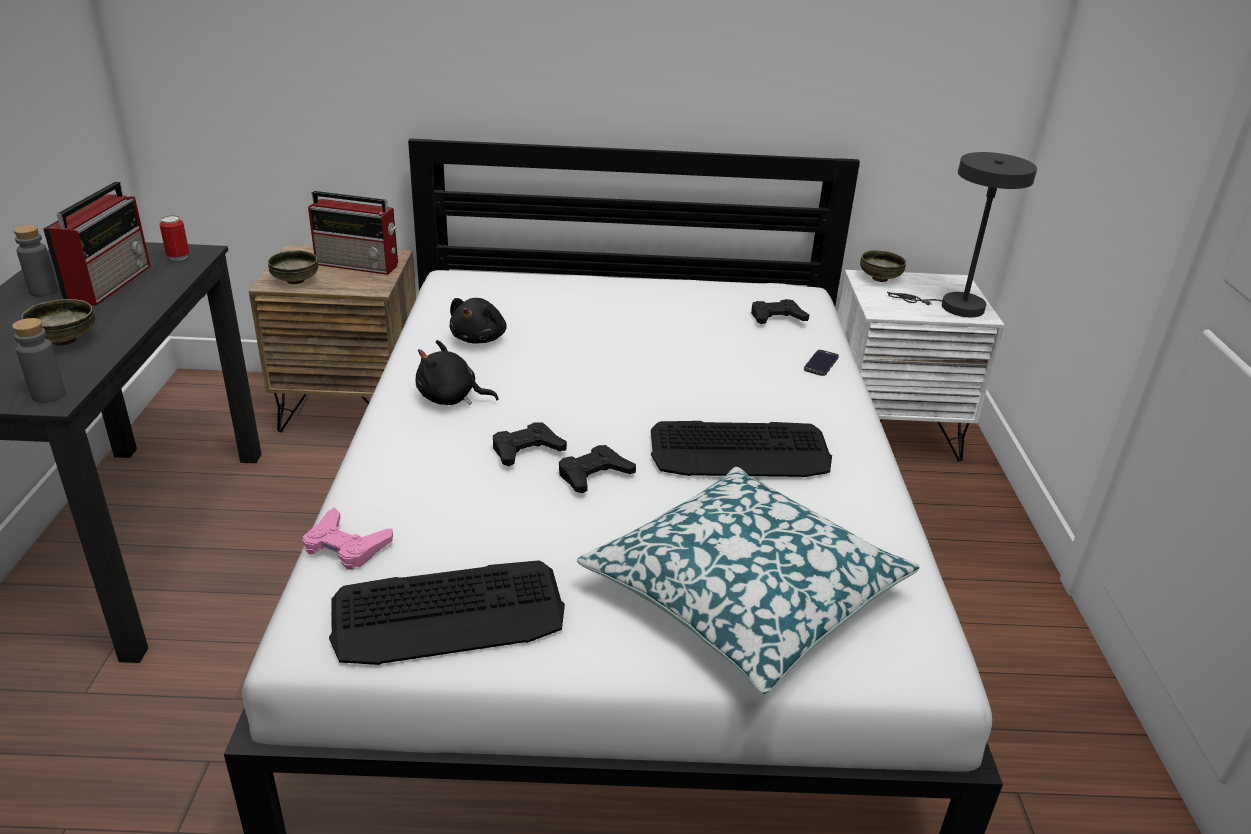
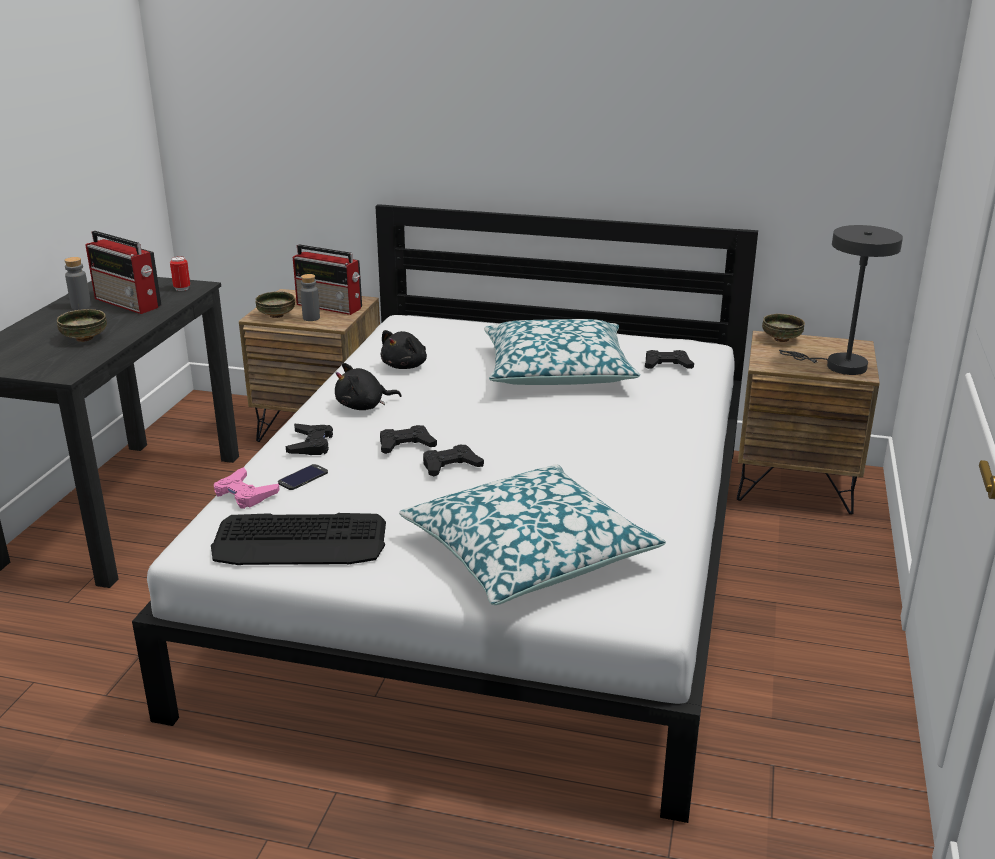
camera: 15 degrees right, 5 degrees down
grey bottle [12,318,66,402] -> grey bottle moved to [300,274,320,321]
radio [43,182,151,306] -> radio turned 105 degrees clockwise [85,231,162,314]
black plush toy [416,340,499,405] -> black plush toy turned 45 degrees counterclockwise [335,363,402,410]
keyboard [651,421,832,477] -> none
phone [804,350,839,376] -> phone moved to [278,464,328,490]
white nightstand [837,270,1004,461] -> brown nightstand [737,331,880,514]
none -> black game controller [286,424,333,455]
none -> pillow [484,319,640,385]

